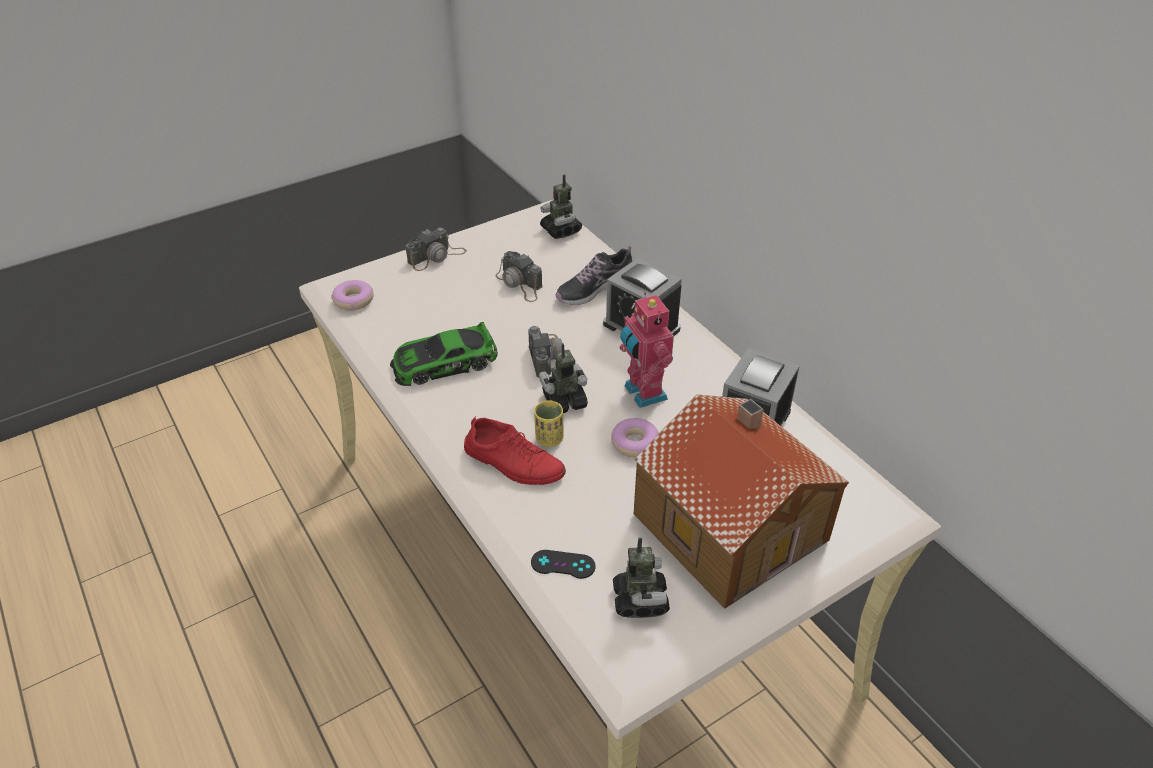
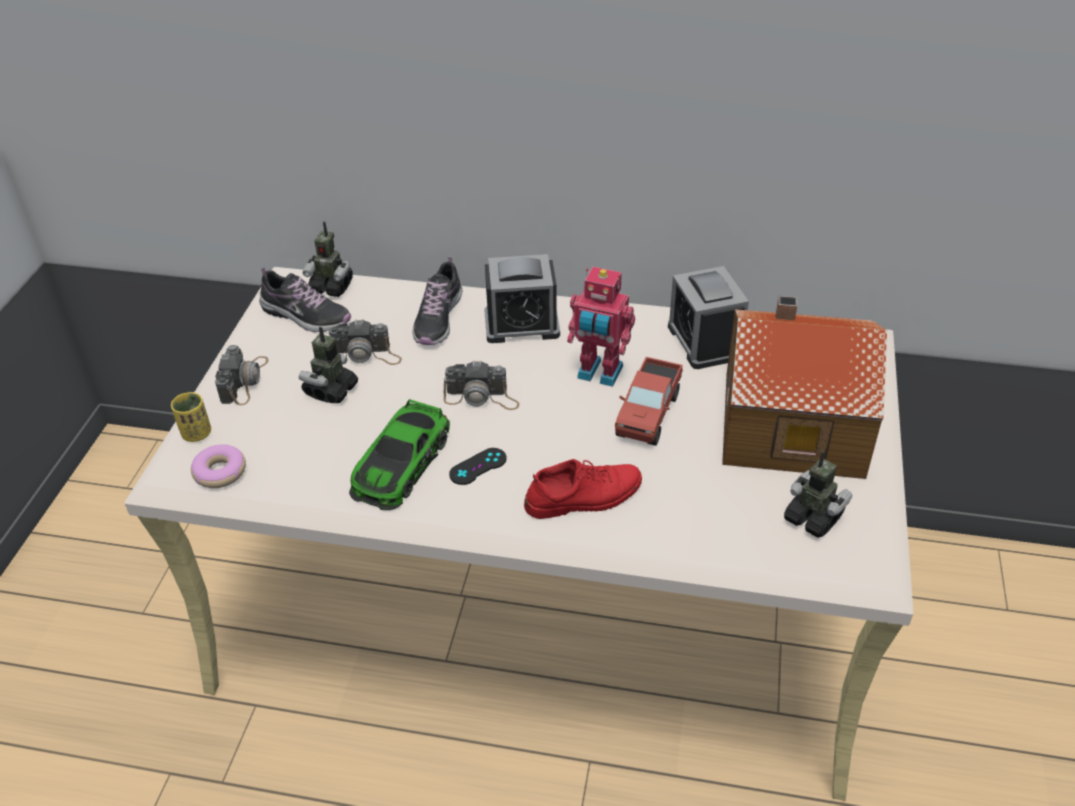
camera: 45 degrees left, 0 degrees up
camera [528,326,562,378] -> camera turned 150 degrees clockwise [444,360,519,410]
black game controller [531,550,595,579] -> black game controller moved to [449,448,507,485]
yellow cup [534,400,563,447] -> yellow cup moved to [171,392,211,442]
toy robot [539,343,588,413] -> toy robot moved to [299,327,358,403]
donut [611,418,659,458] -> toy truck [615,357,683,446]
none -> shoe [259,267,351,332]

